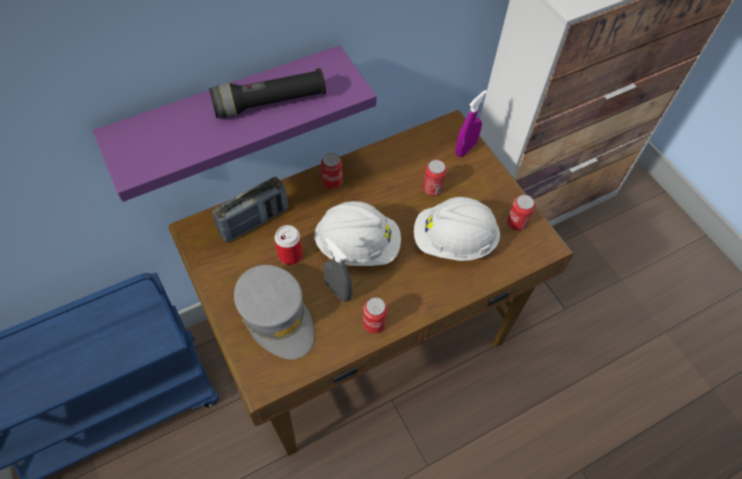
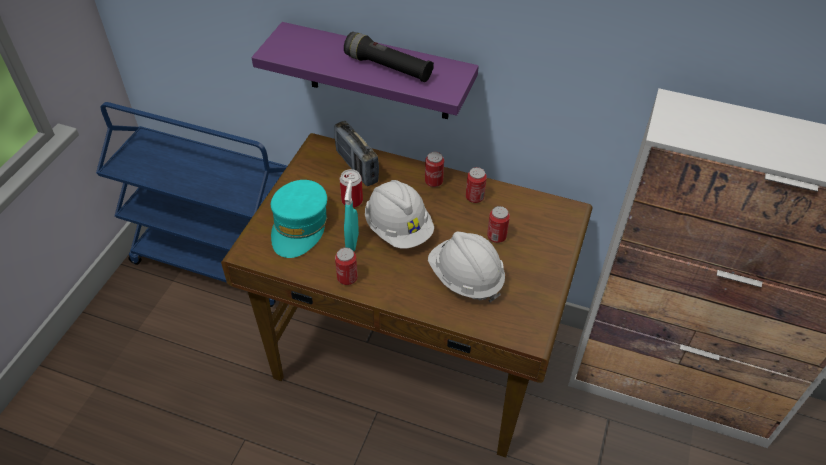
camera: 50 degrees right, 10 degrees down
radio [212,177,288,243] -> radio turned 45 degrees clockwise [334,121,379,186]
grey cap [234,265,314,359] -> turquoise cap [271,180,328,258]
grey spray bottle [323,238,353,302] -> turquoise spray bottle [344,180,359,252]
purple spray bottle [455,90,487,157] -> none
can [507,195,535,231] -> can moved to [466,167,487,203]

